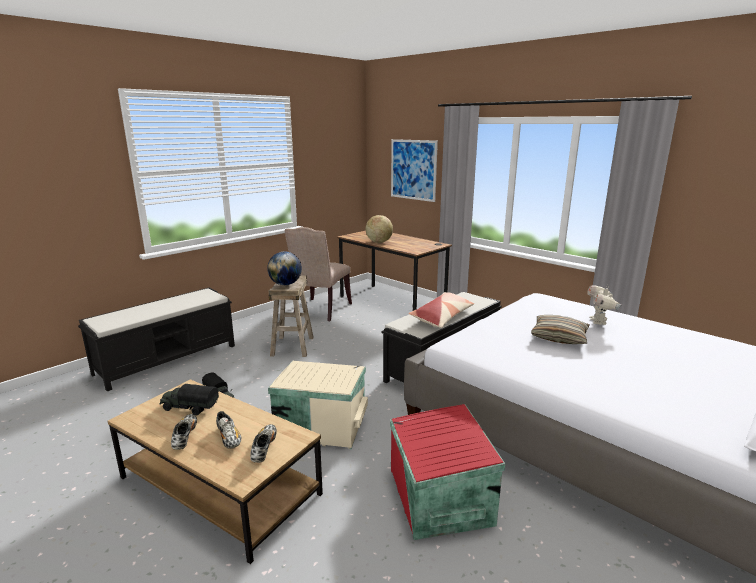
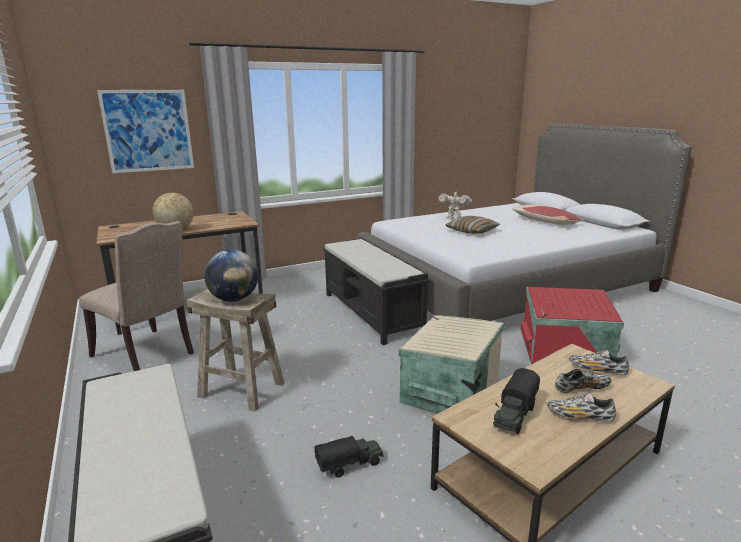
camera: 70 degrees left, 0 degrees up
pillow [409,292,474,328] -> pillow moved to [512,204,584,225]

